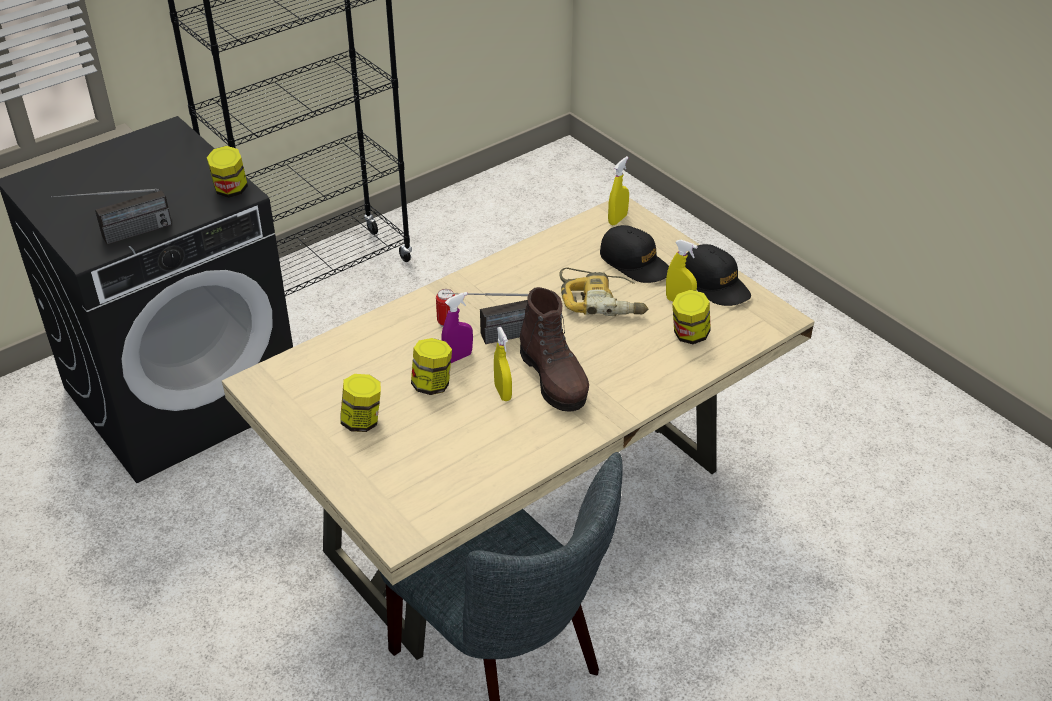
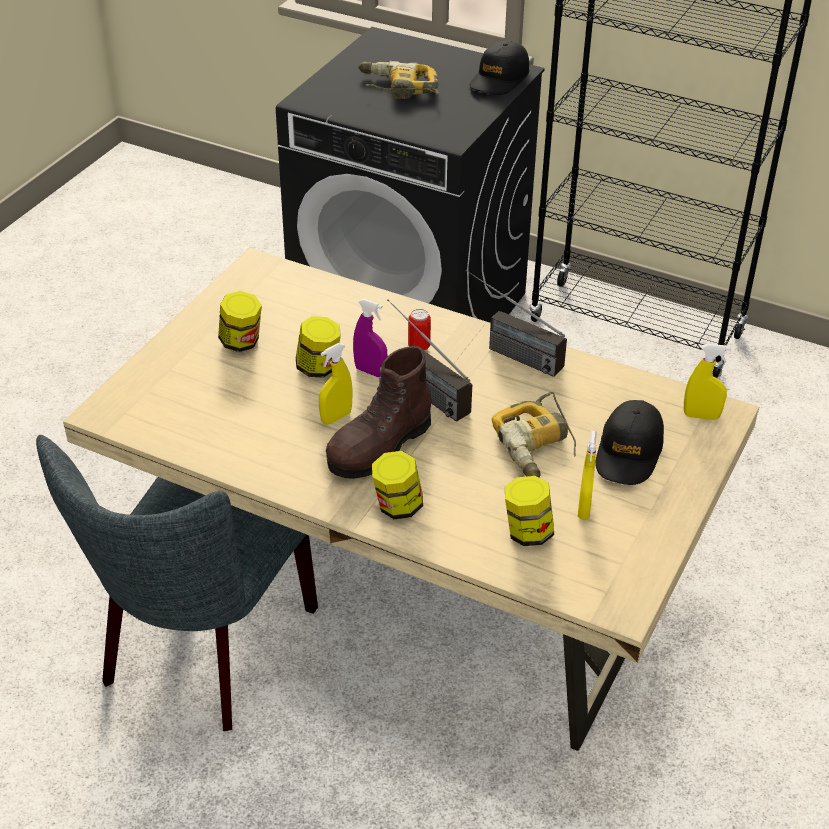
camera: 65 degrees right, 0 degrees up
radio [51,189,172,245] -> radio moved to [466,270,567,377]
jar [207,146,248,198] -> jar moved to [372,451,423,519]
black cap [685,244,751,306] -> black cap moved to [469,41,529,95]
none -> power drill [358,61,439,99]

